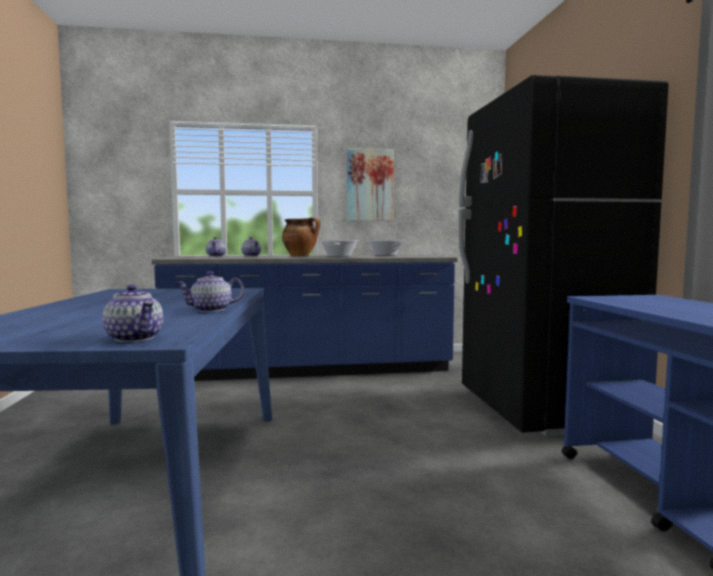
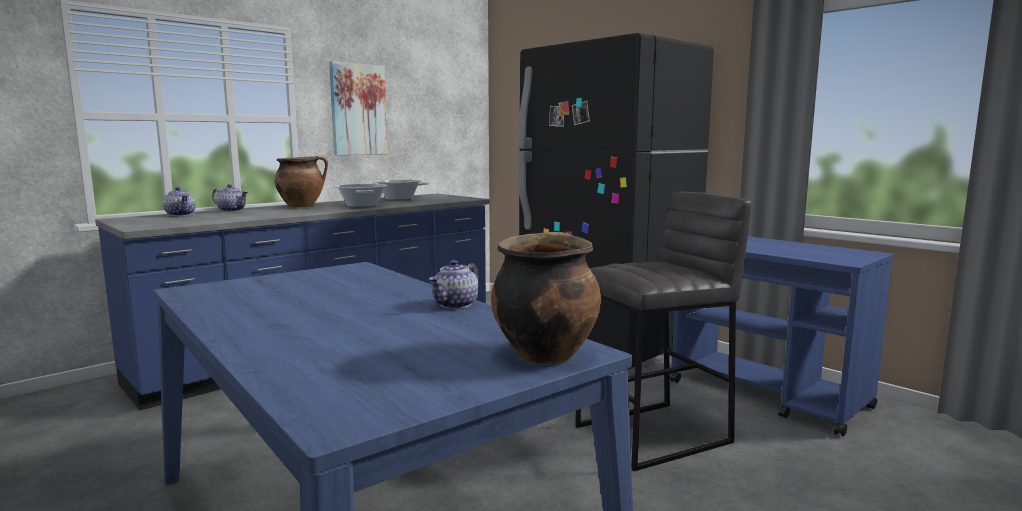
camera: 35 degrees left, 5 degrees up
teapot [103,285,163,342] -> cooking pot [491,232,601,365]
none -> grey stool [575,192,751,471]

